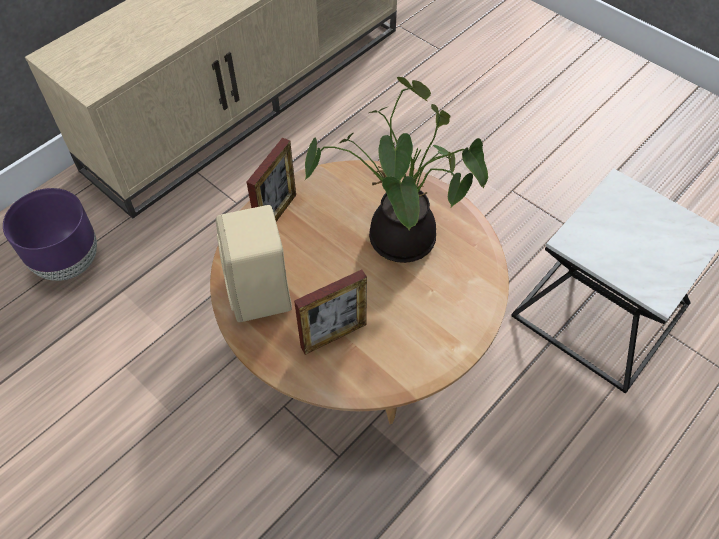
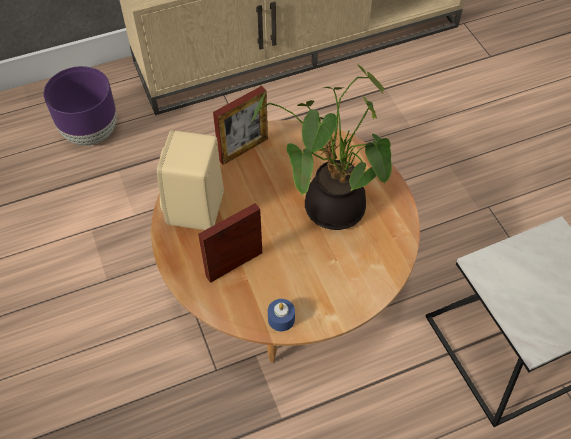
camera: 25 degrees right, 0 degrees up
picture frame [294,270,367,355] -> picture frame turned 150 degrees clockwise [198,203,262,283]
none -> blue candle [268,299,295,331]

